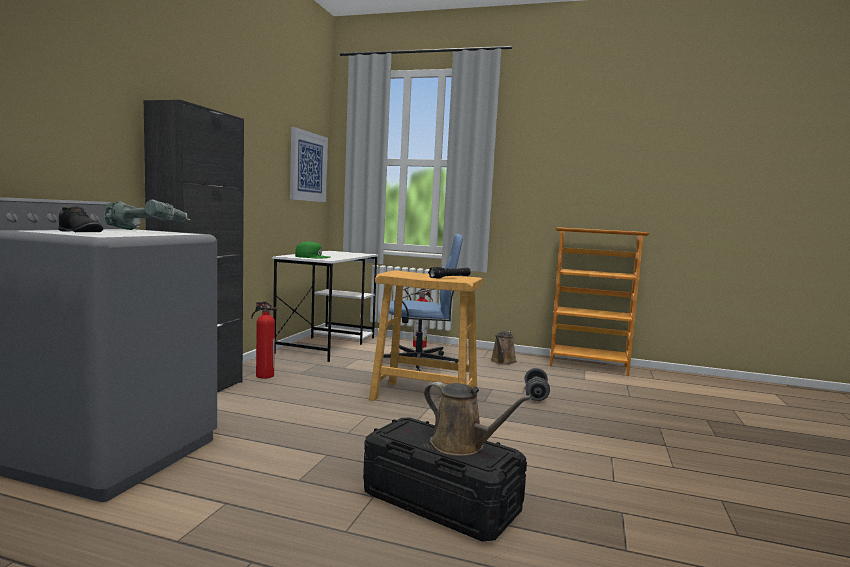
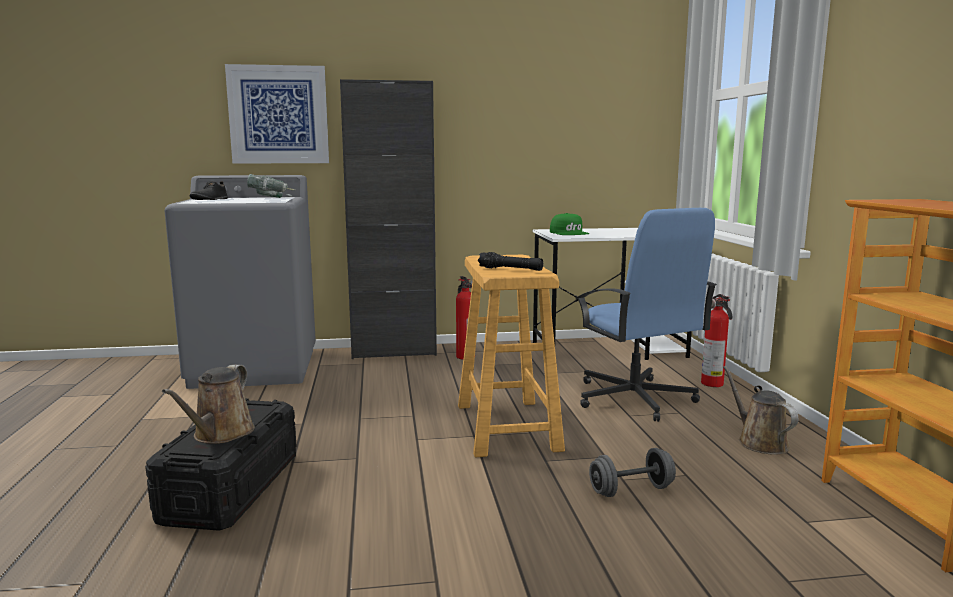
camera: 65 degrees right, 5 degrees up
picture [290,127,328,202] -> picture moved to [225,64,329,163]
brown watering can [490,331,517,364] -> brown watering can turned 75 degrees clockwise [723,366,798,455]

